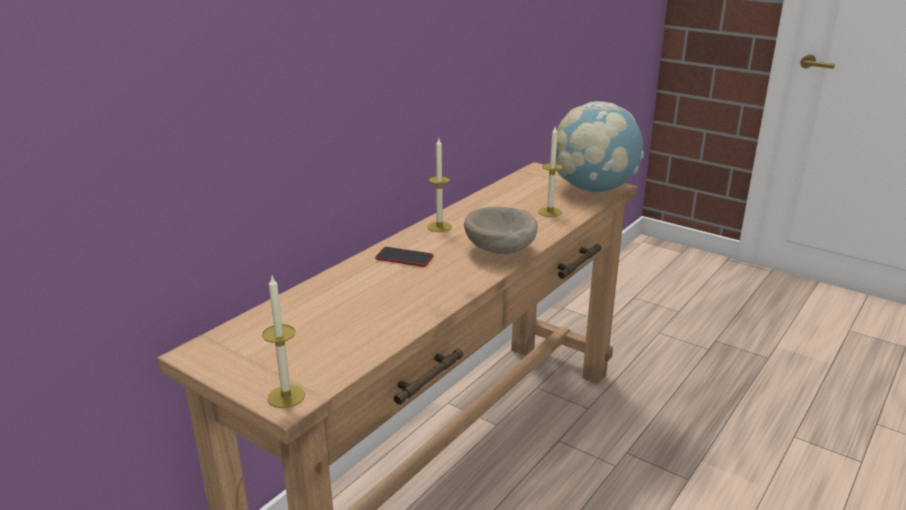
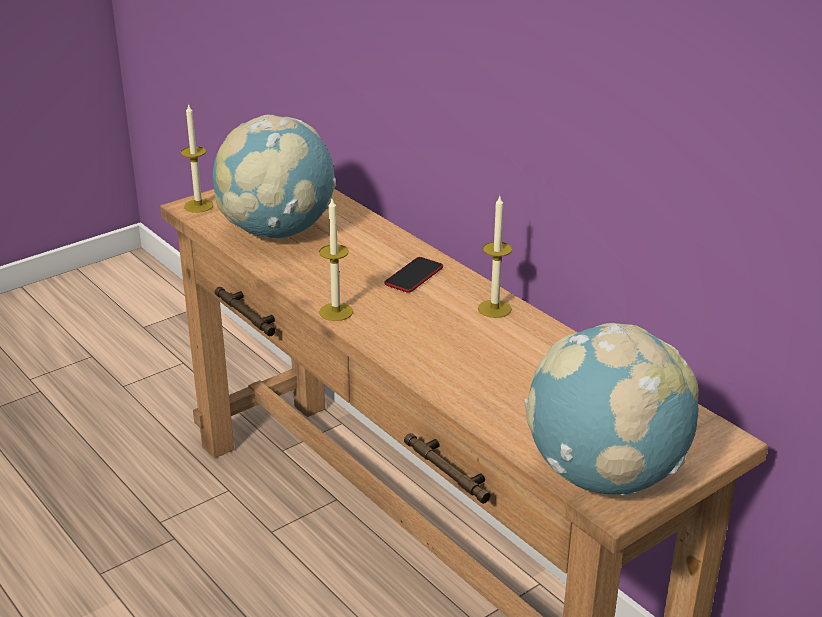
camera: 105 degrees right, 5 degrees up
beige bowl [464,207,538,254] -> none
candle [538,127,563,217] -> candle moved to [319,199,353,321]
none -> globe [213,115,336,239]

